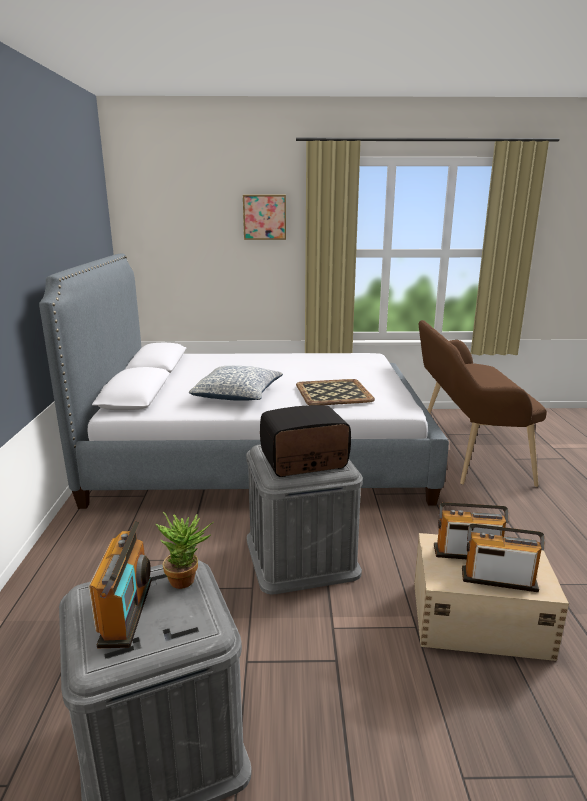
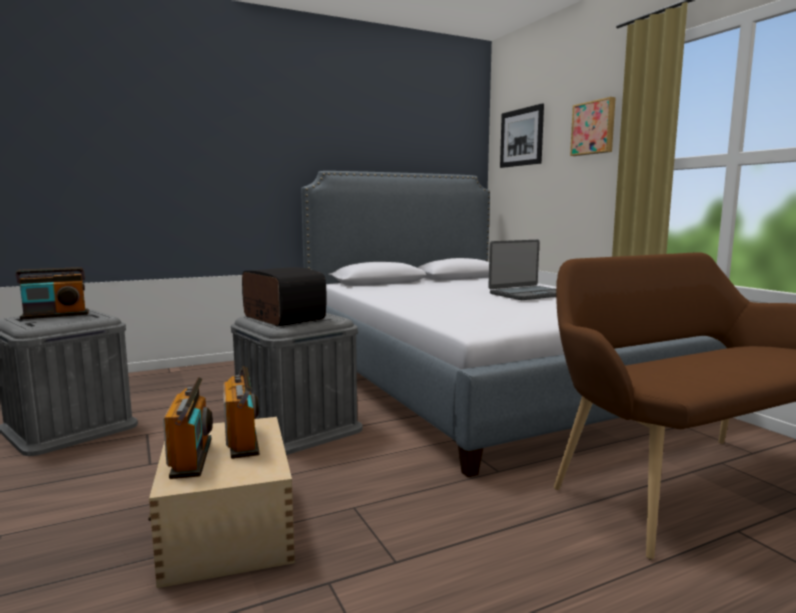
camera: 65 degrees right, 10 degrees down
potted plant [156,512,214,589] -> none
pillow [189,366,283,401] -> none
tray [296,379,375,405] -> none
none -> laptop [488,240,556,300]
none -> picture [500,103,544,168]

